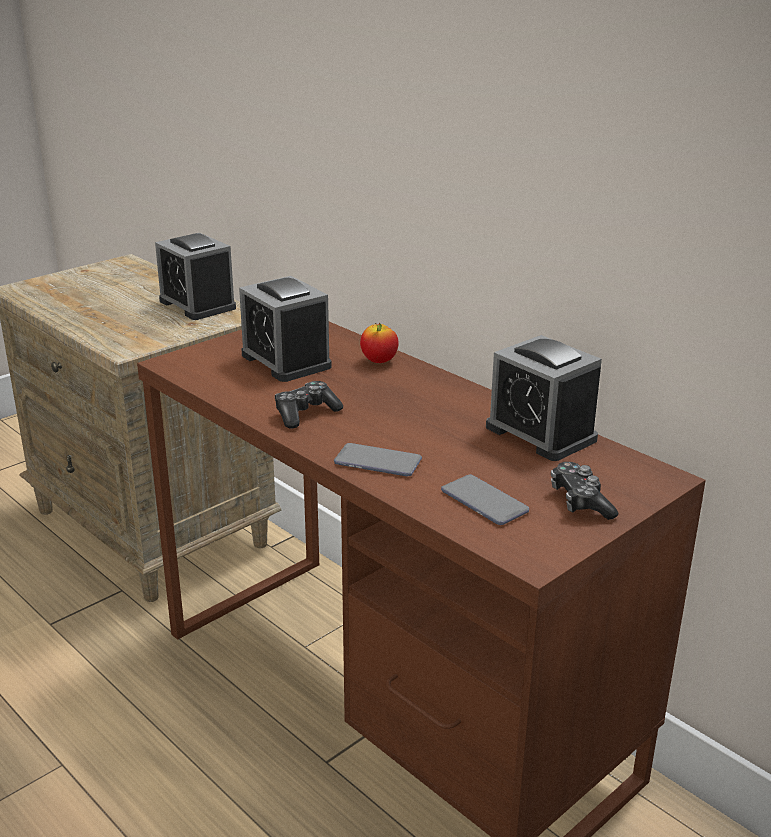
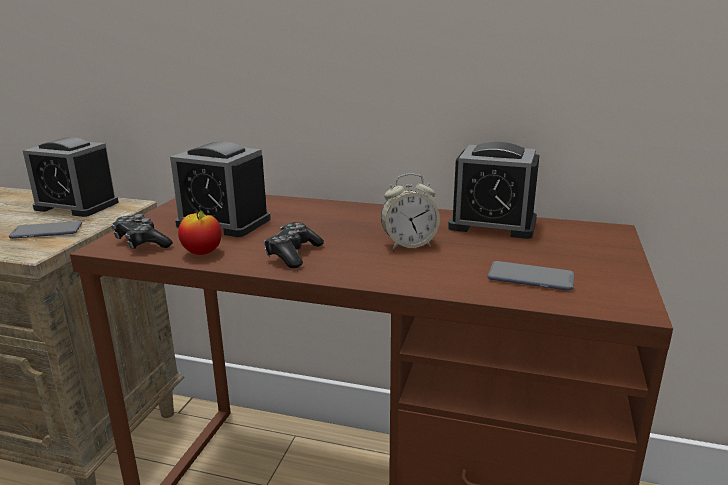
camera: 30 degrees left, 5 degrees down
phone [334,443,422,476] -> phone moved to [9,221,82,239]
apple [360,323,399,363] -> apple moved to [178,210,221,255]
game controller [551,462,618,520] -> game controller moved to [111,214,173,249]
none -> alarm clock [381,173,440,250]

